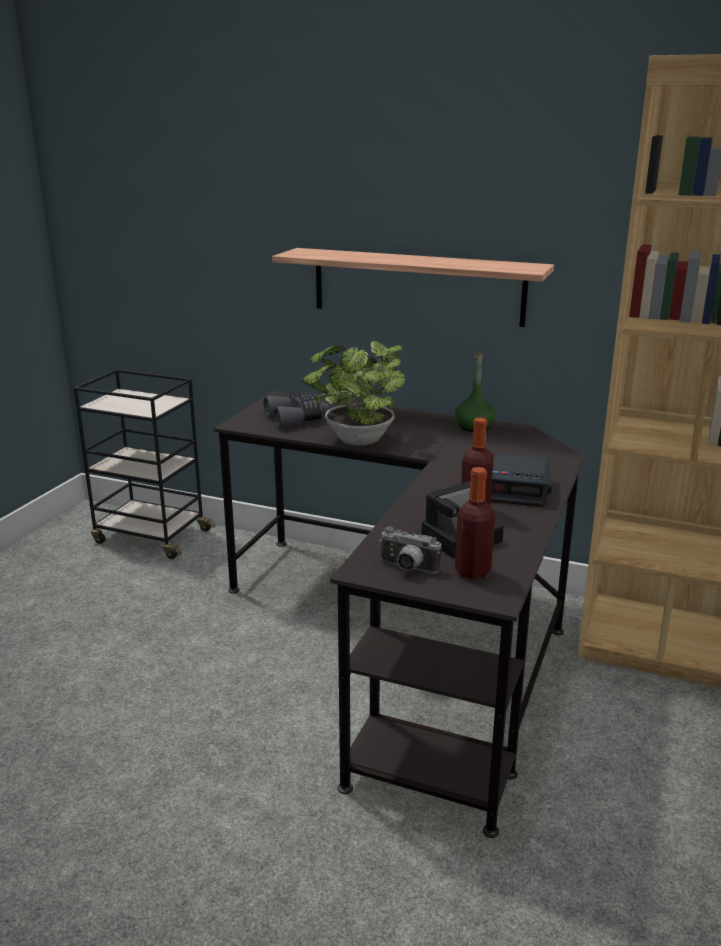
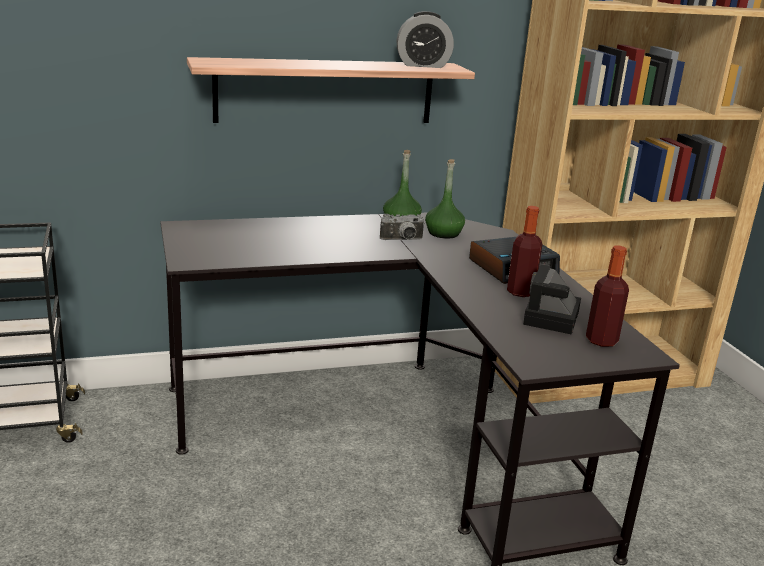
camera: 40 degrees left, 0 degrees up
grey binoculars [264,392,329,429] -> none
potted plant [303,340,405,445] -> none
camera [379,526,441,573] -> camera moved to [380,214,425,240]
none -> alarm clock [396,11,454,68]
none -> green bottle [425,159,465,239]

